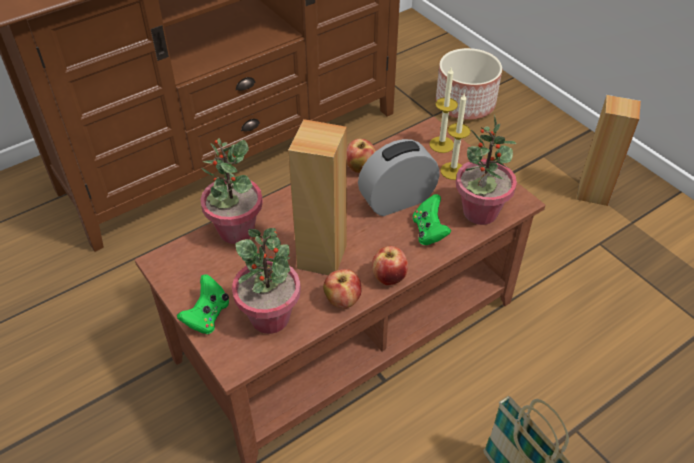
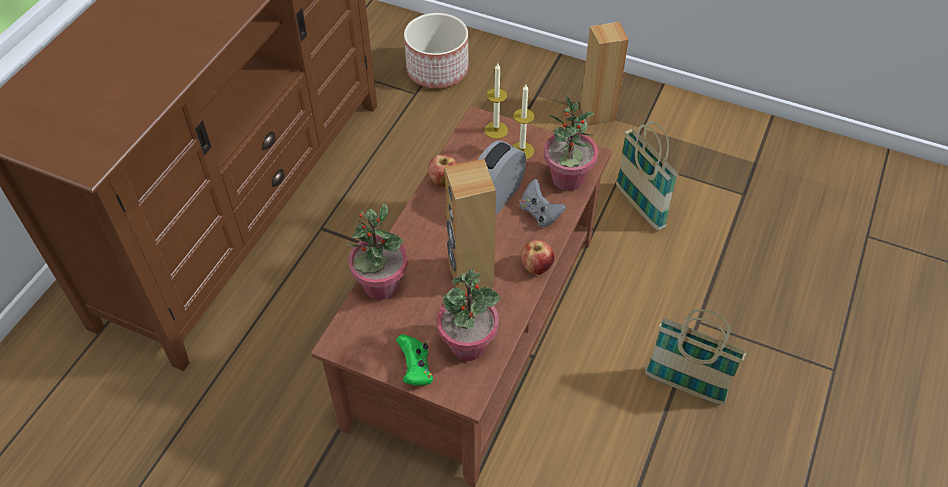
camera: 30 degrees left, 5 degrees up
apple [323,269,361,309] -> none
green game controller [413,194,451,245] -> grey game controller [520,179,566,227]
none -> basket [616,121,678,231]

